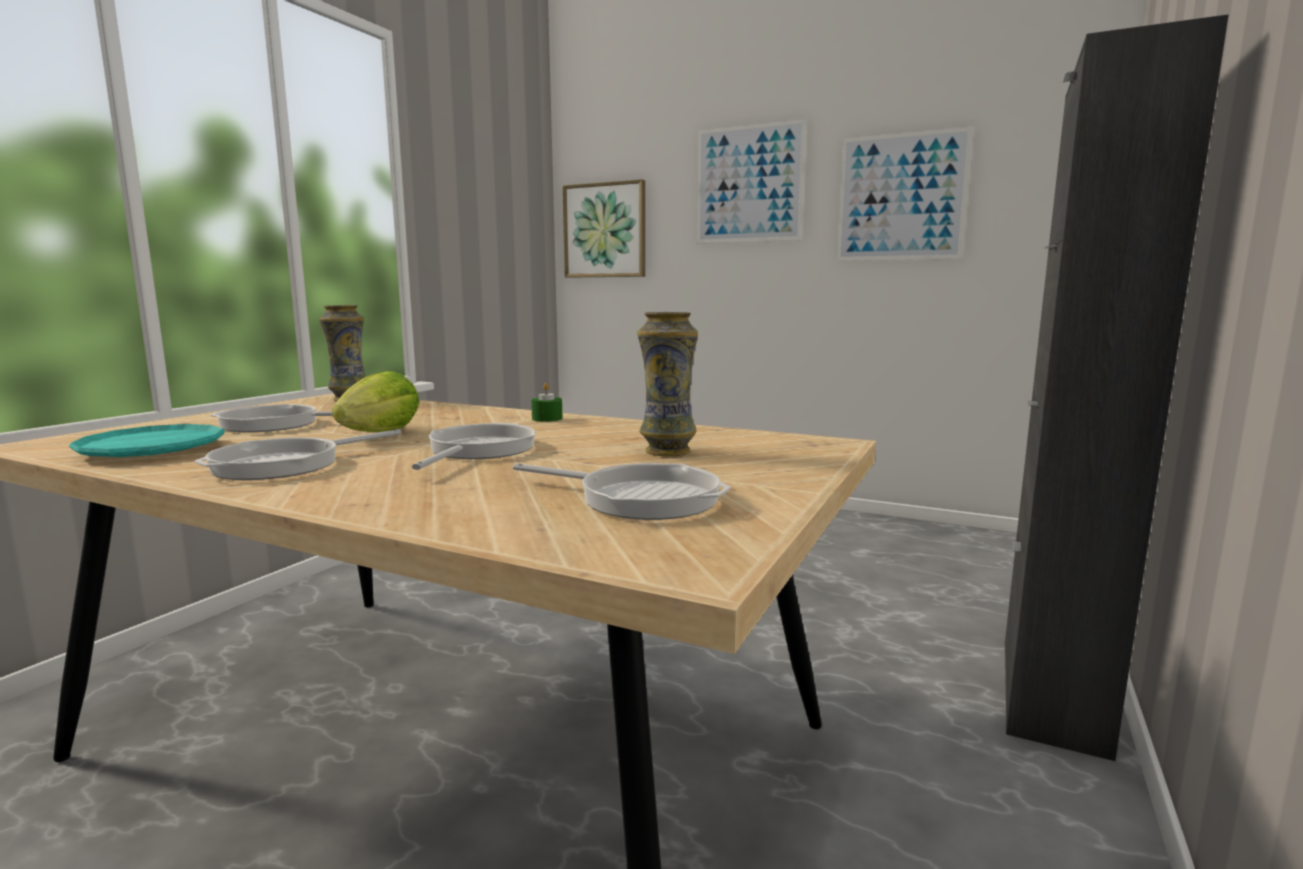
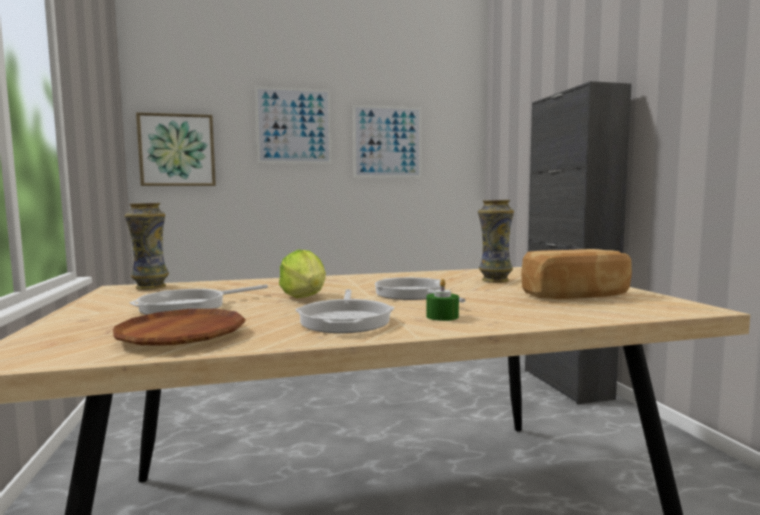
camera: 40 degrees left, 5 degrees down
turquoise plate [69,424,225,457] -> brown plate [113,309,246,346]
frying pan [513,463,731,520] -> bread [521,249,632,299]
green candle [531,383,563,422] -> green candle moved to [426,279,459,321]

